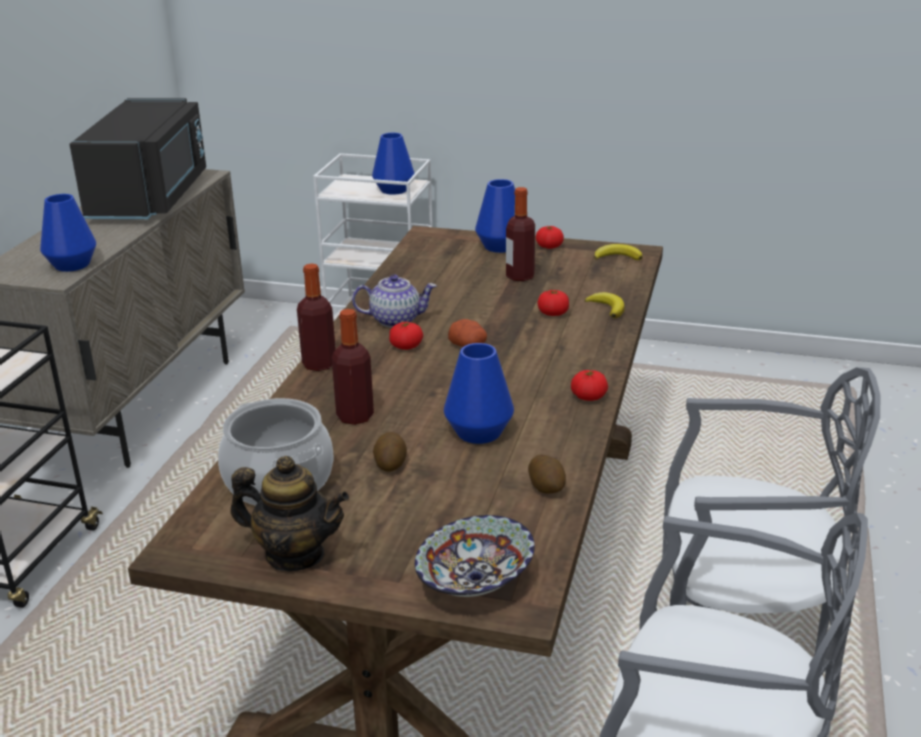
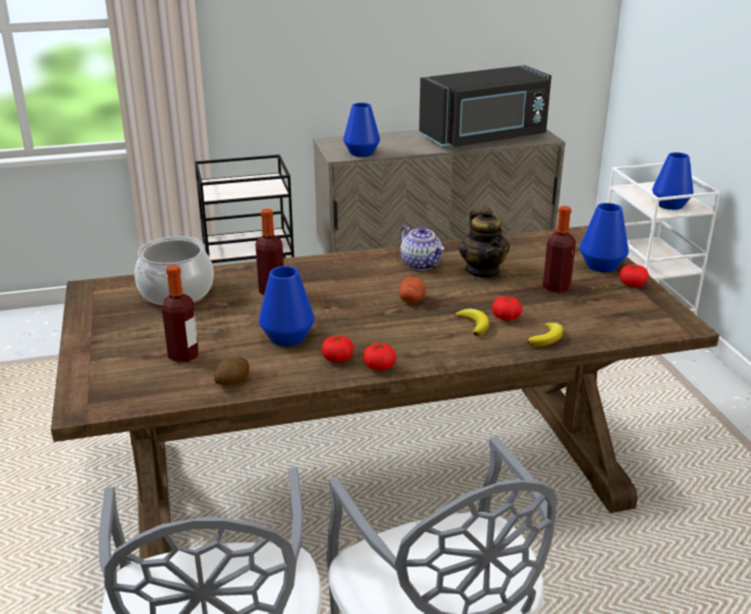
camera: 60 degrees right, 0 degrees up
teapot [230,456,349,571] -> teapot moved to [459,207,510,278]
bottle [297,263,336,371] -> bottle moved to [162,265,199,363]
potato [373,432,407,472] -> none
tomato [389,322,423,350] -> tomato moved to [322,335,353,362]
bowl [415,515,535,597] -> none
banana [594,244,642,260] -> banana moved to [455,309,489,336]

